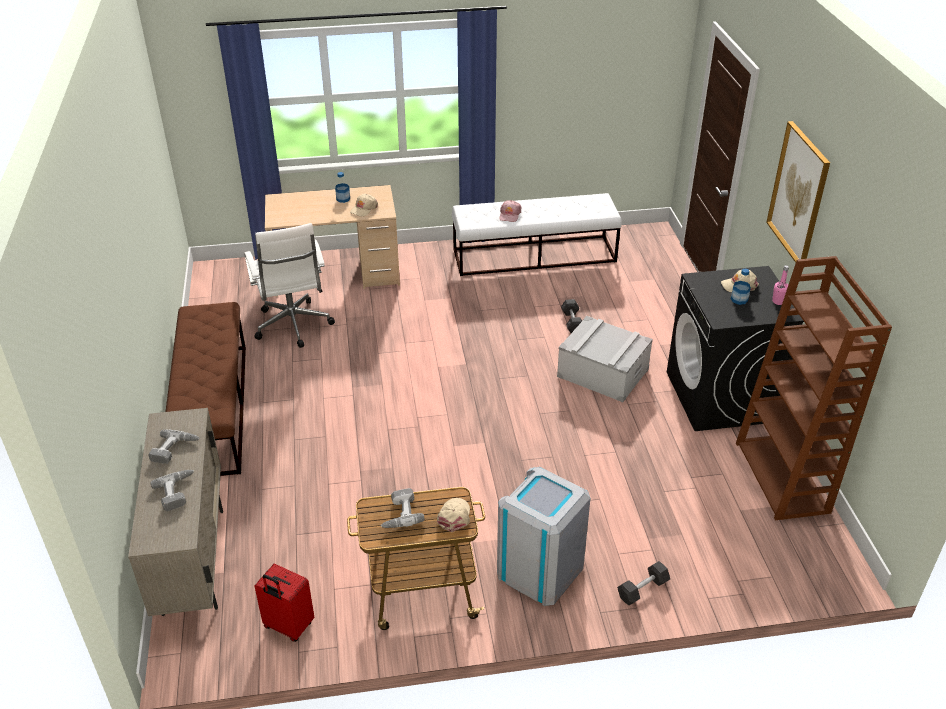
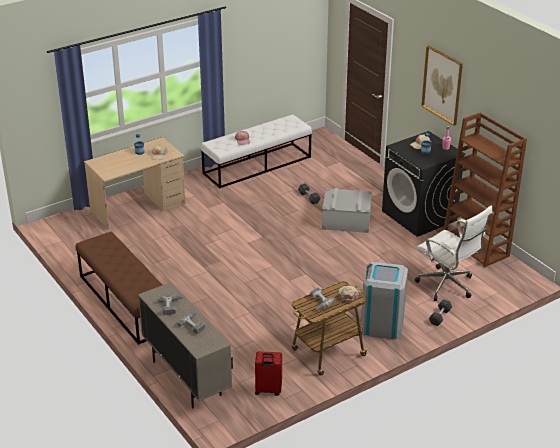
camera: 25 degrees left, 5 degrees down
white office chair [244,223,335,348] -> white office chair moved to [415,206,492,301]

